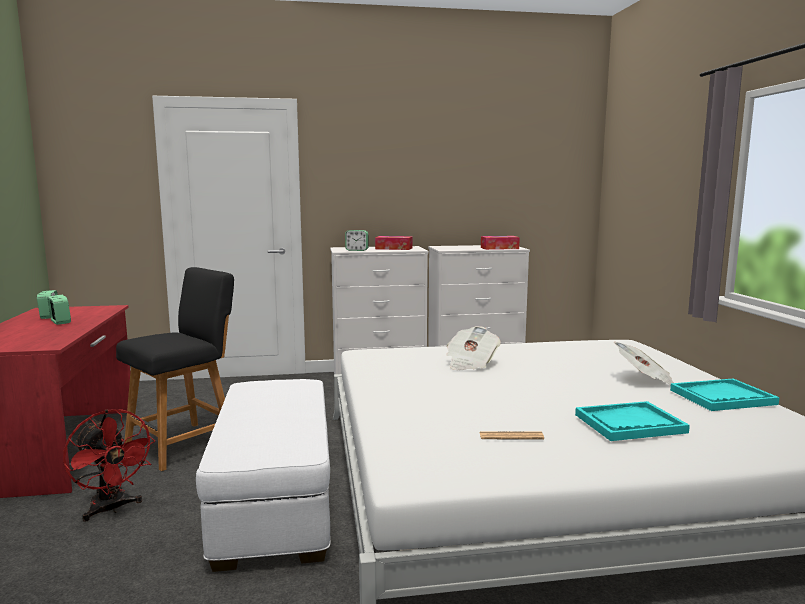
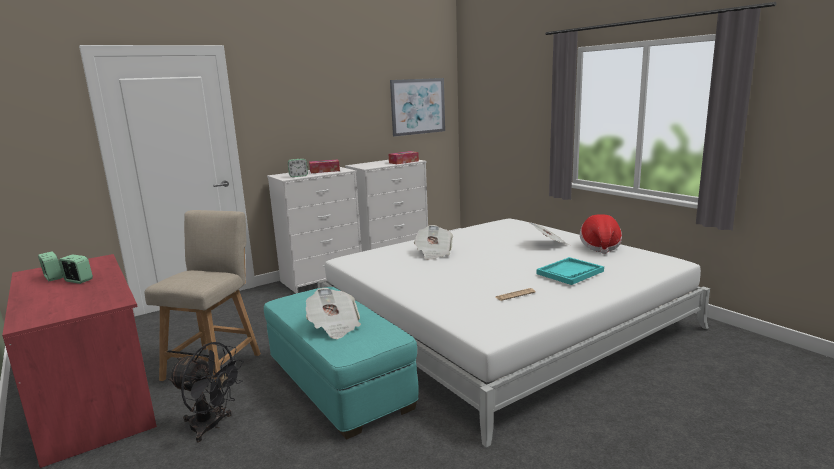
camera: 25 degrees left, 5 degrees up
red fan [63,409,155,522] -> black fan [168,342,244,442]
black chair [116,267,234,471] -> beige chair [144,210,261,389]
white ottoman [196,379,330,572] -> turquoise ottoman [264,287,419,440]
turquoise tray [670,379,780,411] -> hat [580,214,622,254]
none -> newspaper [306,288,361,339]
none -> picture [390,78,445,137]

